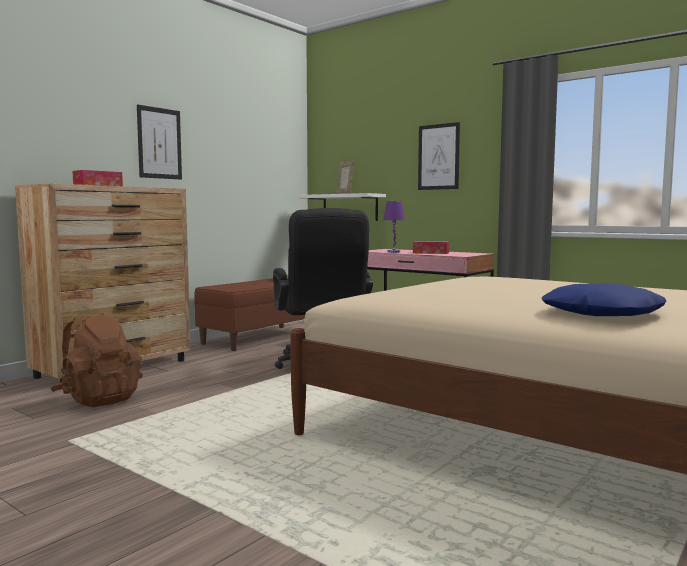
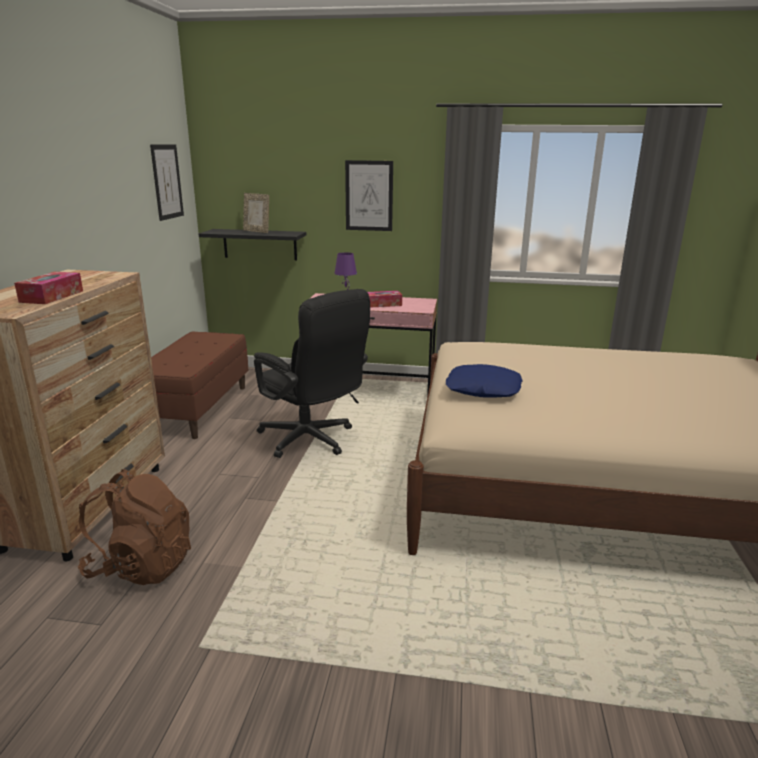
camera: 30 degrees left, 15 degrees up
picture [137,104,182,180] -> picture moved to [150,144,184,221]
white shelf [297,193,386,221] -> black shelf [199,229,306,260]
blue pillow [542,283,667,316] -> blue pillow moved to [446,364,523,397]

